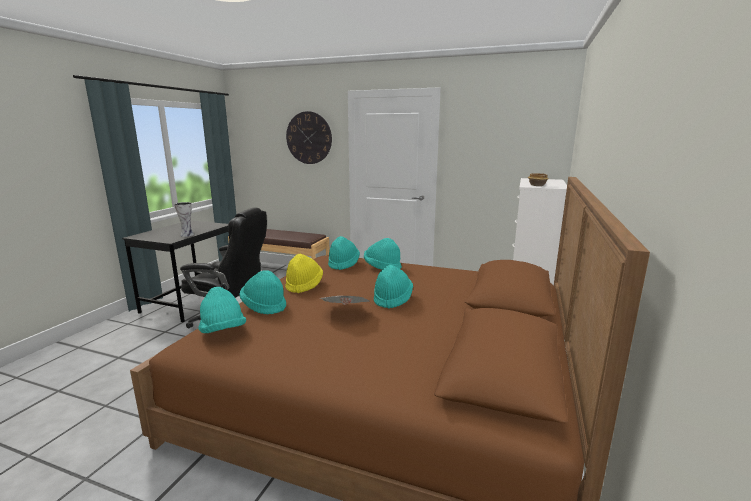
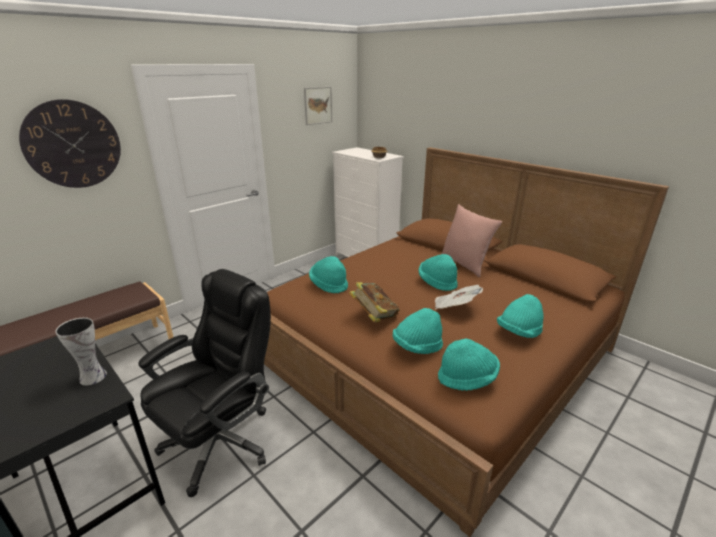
camera: 65 degrees left, 10 degrees up
yellow hat [285,254,323,293] -> book [349,282,400,323]
turquoise hat [364,238,402,270] -> turquoise hat moved to [497,294,544,338]
none -> picture [304,87,332,125]
none -> pink pillow [442,204,502,277]

